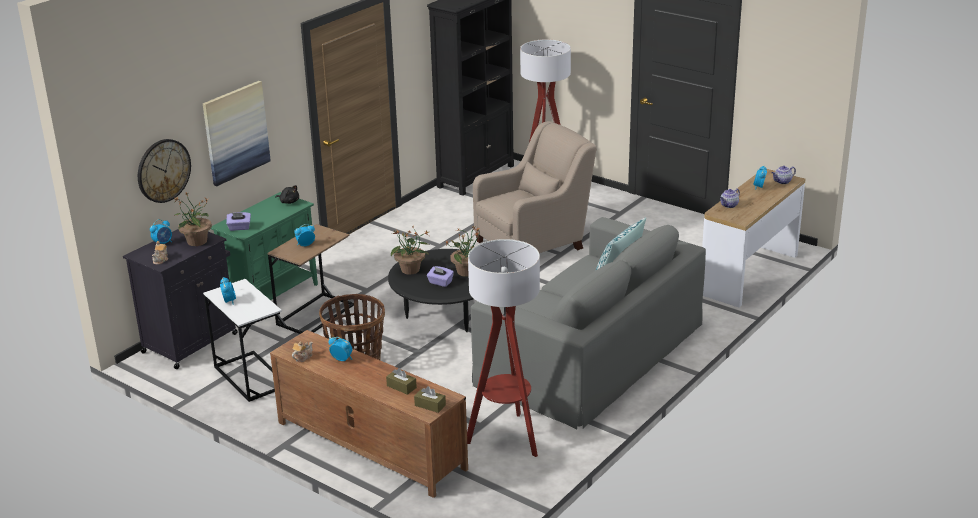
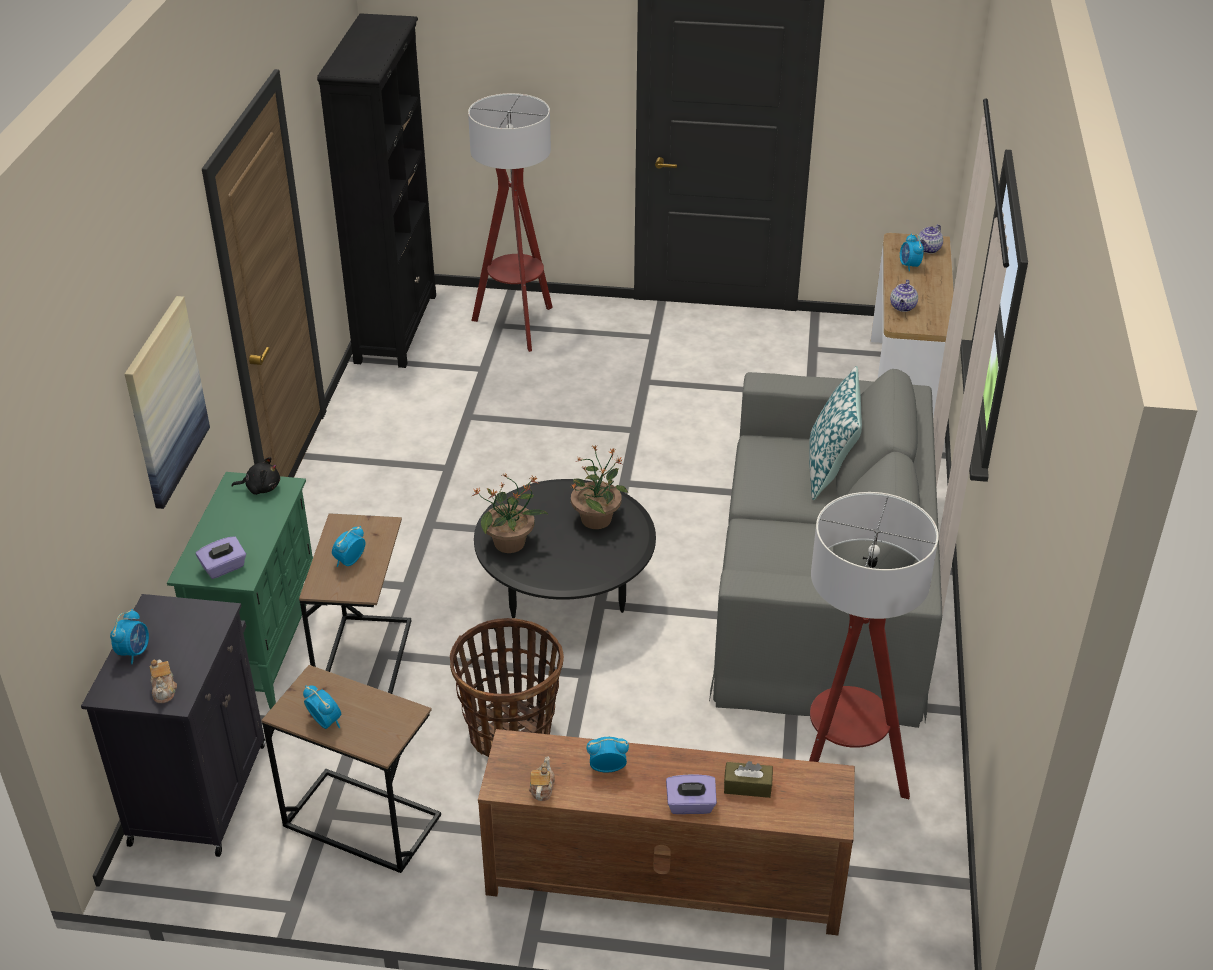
camera: 30 degrees left, 10 degrees up
wall clock [138,139,191,203] -> none
potted plant [173,192,212,246] -> none
white side table [203,279,282,402] -> brown side table [261,665,441,873]
brown tissue box [414,386,446,413] -> none
purple tissue box [427,266,454,287] -> purple tissue box moved to [666,774,717,814]
beige armchair [473,121,597,253] -> none

